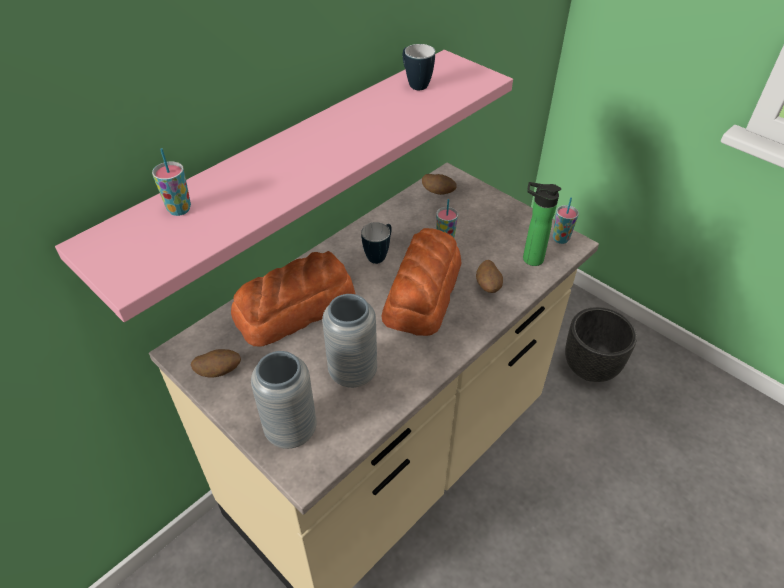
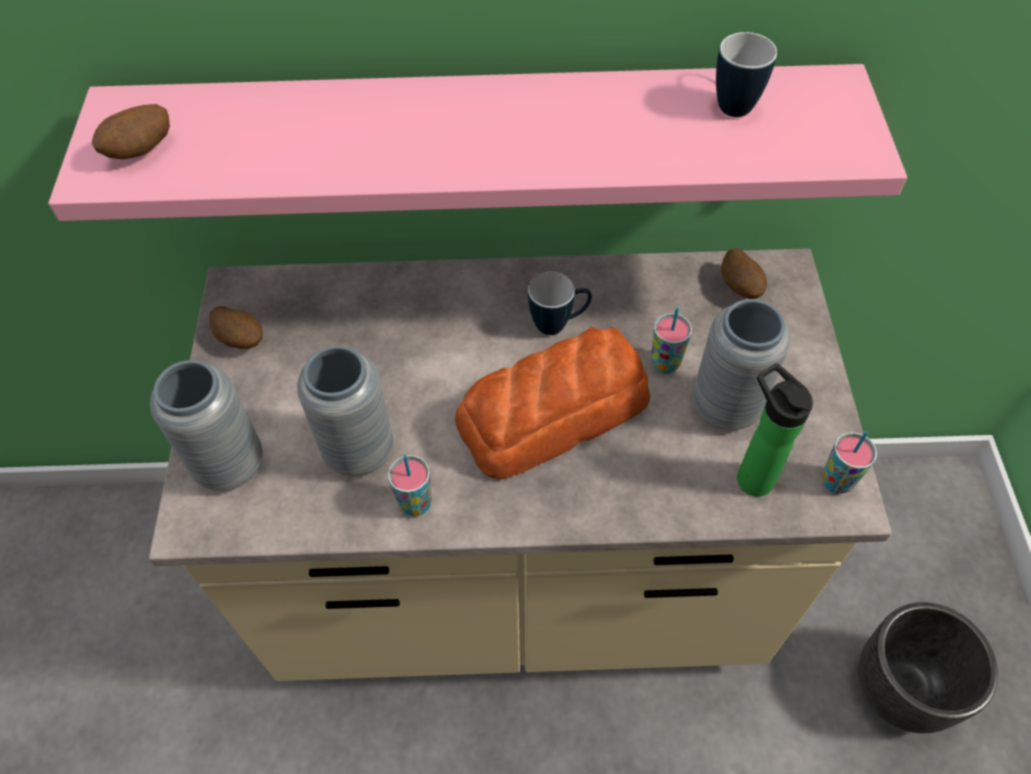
camera: 45 degrees right, 10 degrees up
cup [152,148,191,216] -> cup moved to [388,455,432,516]
bread [231,251,355,346] -> none
potato [476,260,503,293] -> potato moved to [92,104,170,159]
none -> grey vase [693,299,790,430]

